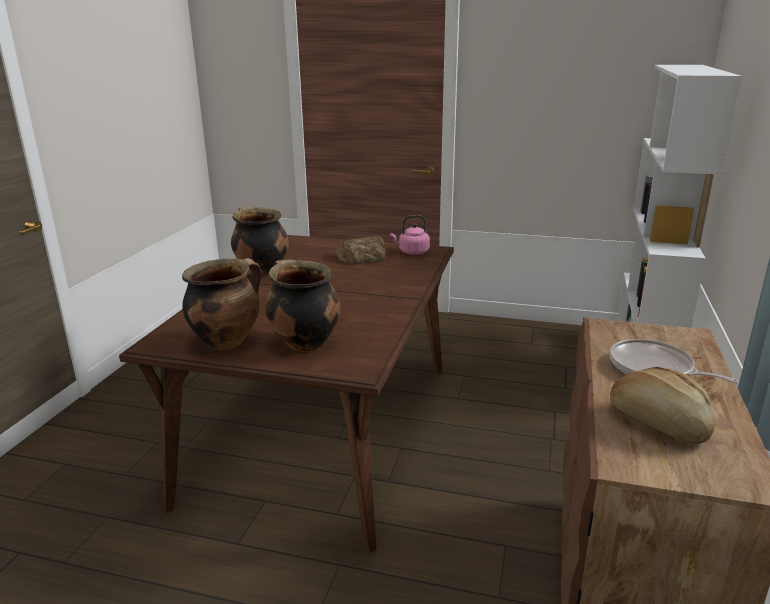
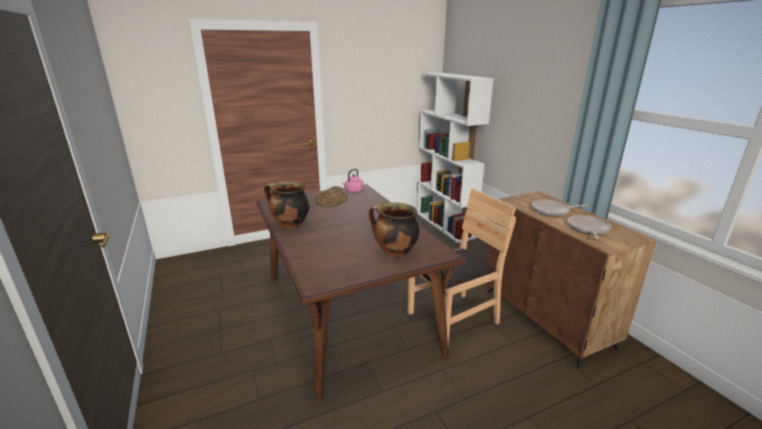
camera: 40 degrees left, 0 degrees up
cooking pot [182,258,261,350] -> none
bread [610,367,714,444] -> frying pan [567,215,611,239]
none -> brown chair [407,188,516,344]

